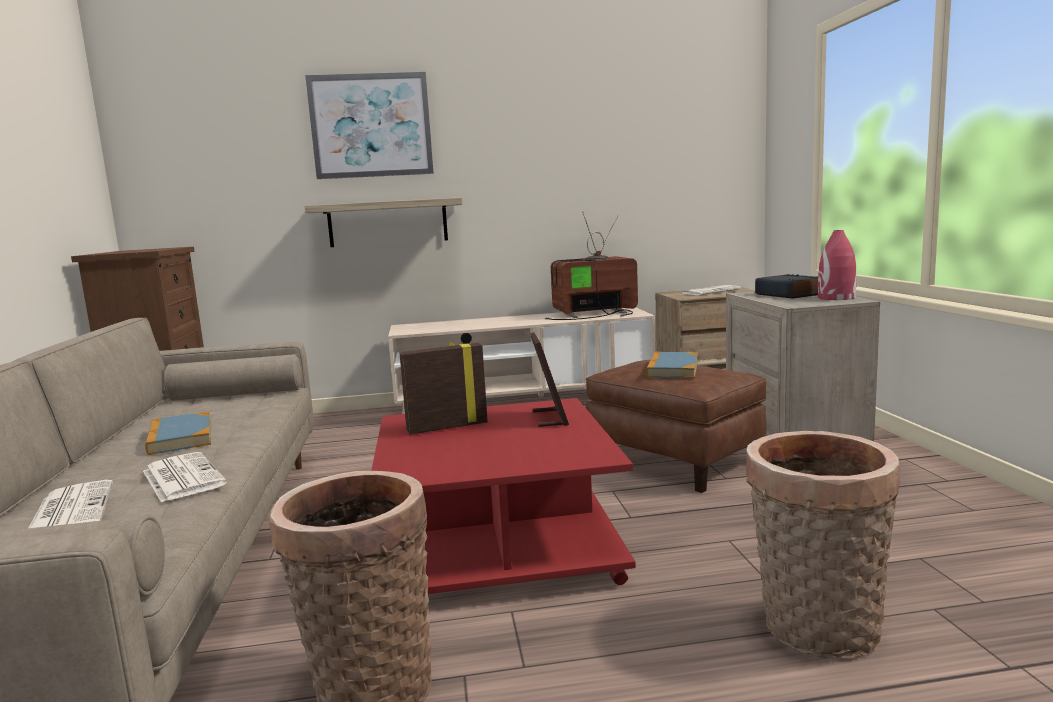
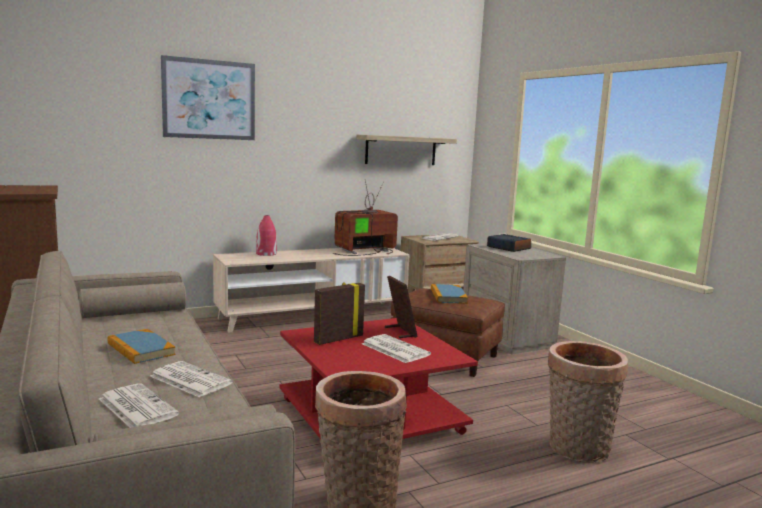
camera: 20 degrees left, 0 degrees up
shelf [304,197,462,247] -> shelf moved to [356,135,457,165]
red vase [818,230,856,300] -> red vase moved to [256,215,277,256]
none -> newspaper [362,334,431,363]

